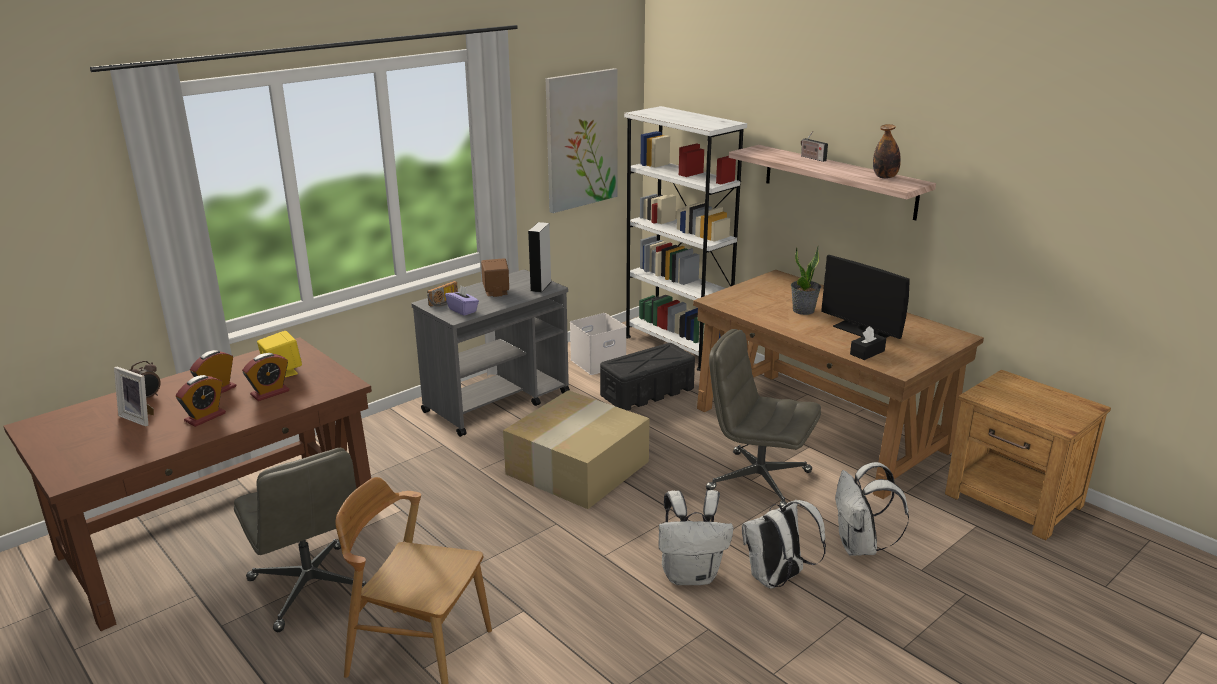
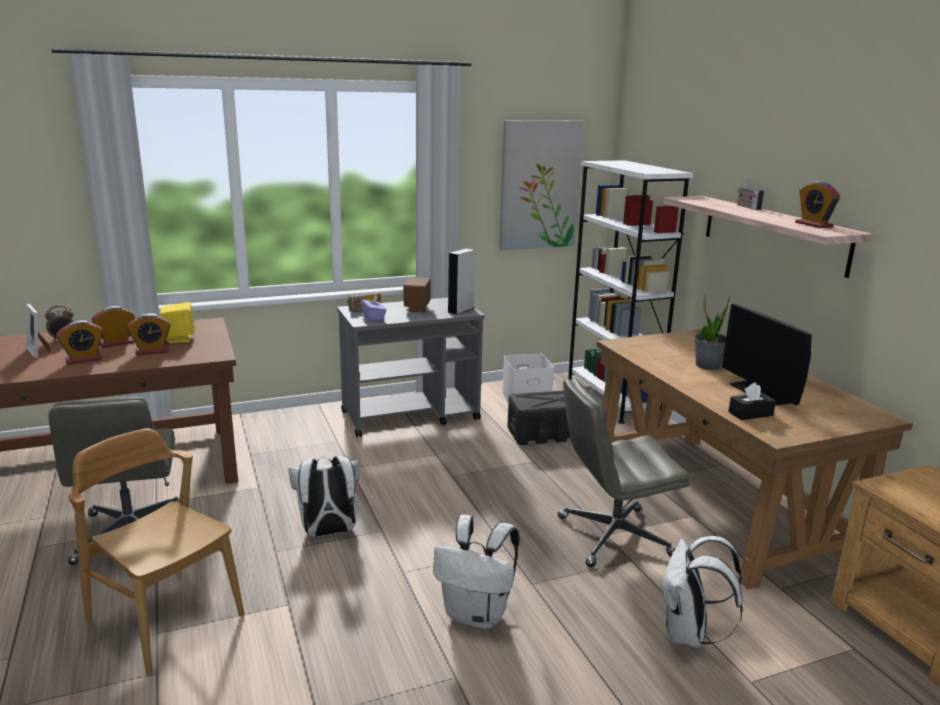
camera: 20 degrees right, 5 degrees down
cardboard box [503,390,650,509] -> none
grey office chair [706,329,821,507] -> grey office chair turned 60 degrees counterclockwise [558,378,690,567]
white backpack [742,500,826,589] -> white backpack moved to [289,456,359,537]
bottle [873,124,901,179] -> alarm clock [795,182,840,228]

